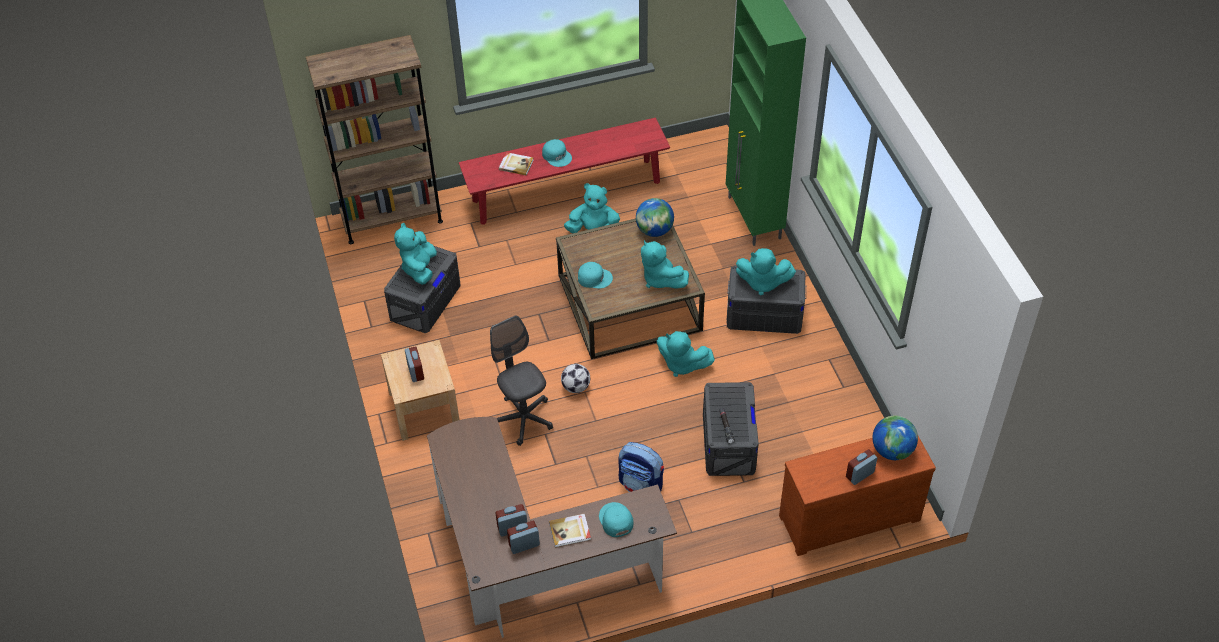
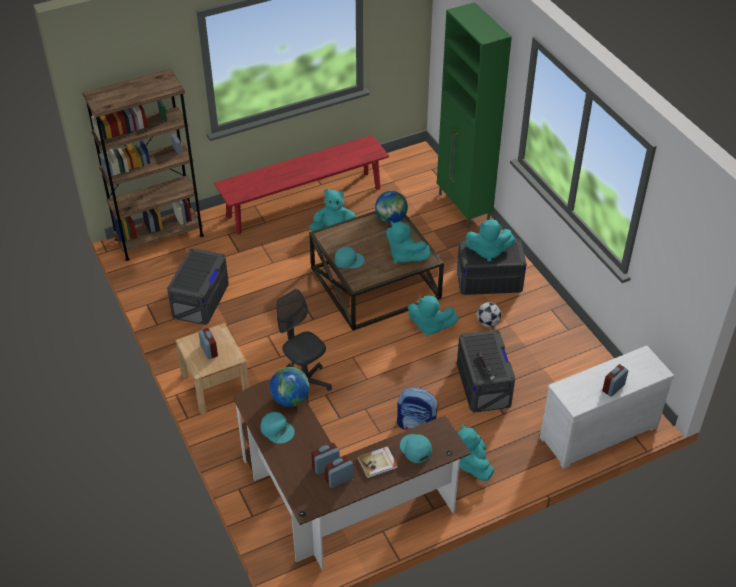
camera: 10 degrees left, 5 degrees down
turquoise plush toy [394,223,437,285] -> turquoise plush toy moved to [458,423,494,481]
book [499,152,534,176] -> none
turquoise cap [542,139,572,167] -> turquoise cap moved to [260,412,295,444]
football [561,364,590,393] -> football moved to [477,302,502,327]
brown dresser [779,436,936,556] -> white dresser [540,346,674,469]
globe [872,415,918,460] -> globe moved to [270,367,309,407]

